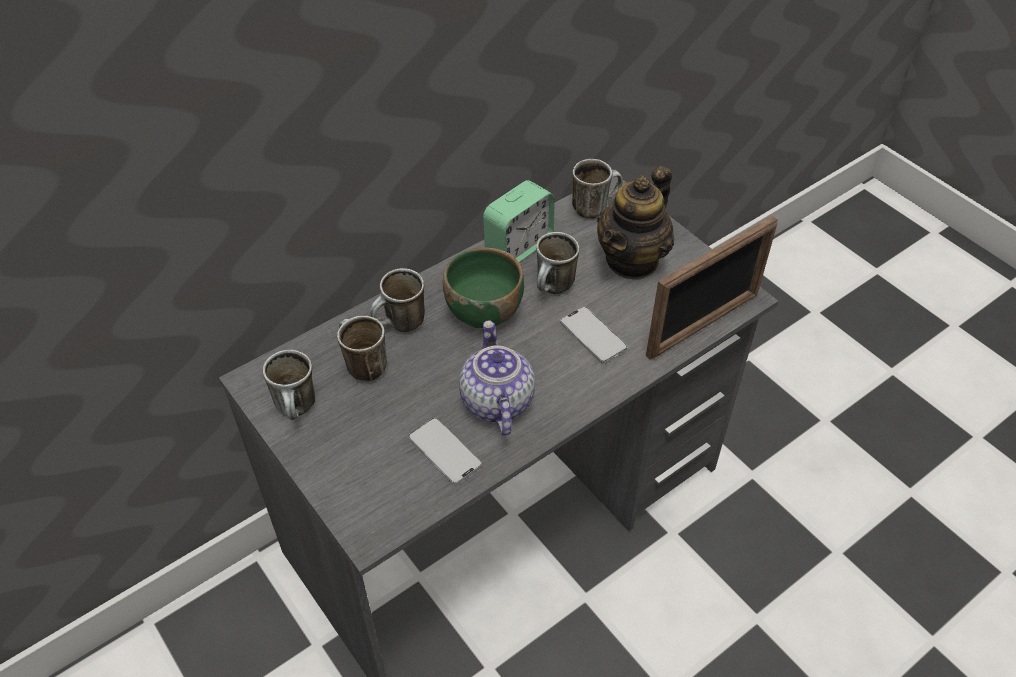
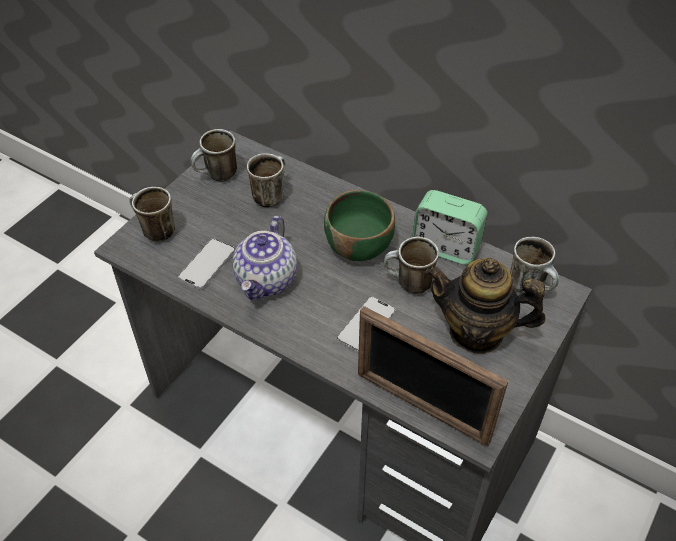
camera: 70 degrees right, 0 degrees up
mug [370,268,425,332] -> mug moved to [129,187,175,242]
teapot [459,321,535,436] -> teapot turned 135 degrees clockwise [233,216,297,300]

